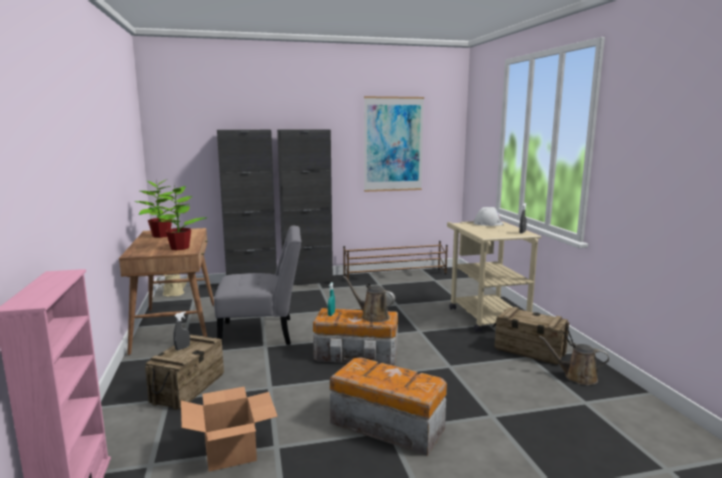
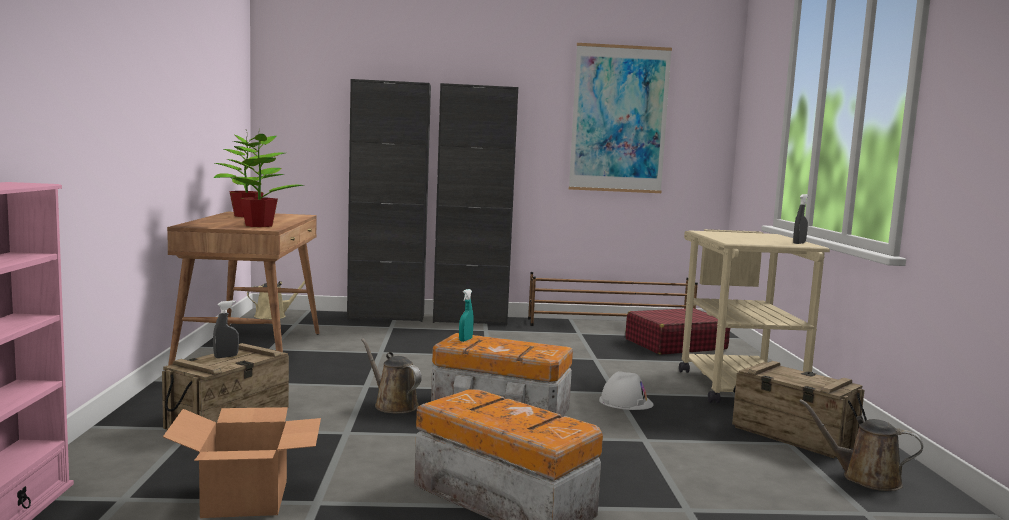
camera: 10 degrees right, 5 degrees down
grey chair [214,226,301,347] -> none
brown watering can [343,276,395,322] -> brown watering can moved to [361,338,422,413]
white hard hat [474,207,504,226] -> white hard hat moved to [599,371,654,410]
none -> red suitcase [625,308,731,355]

